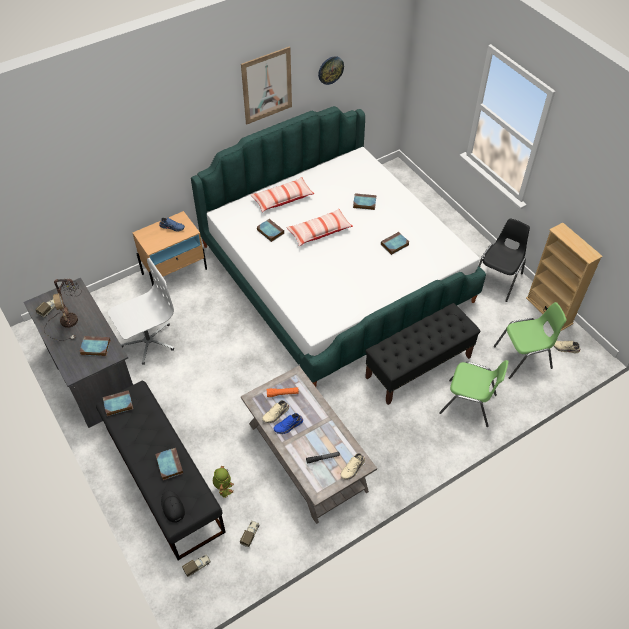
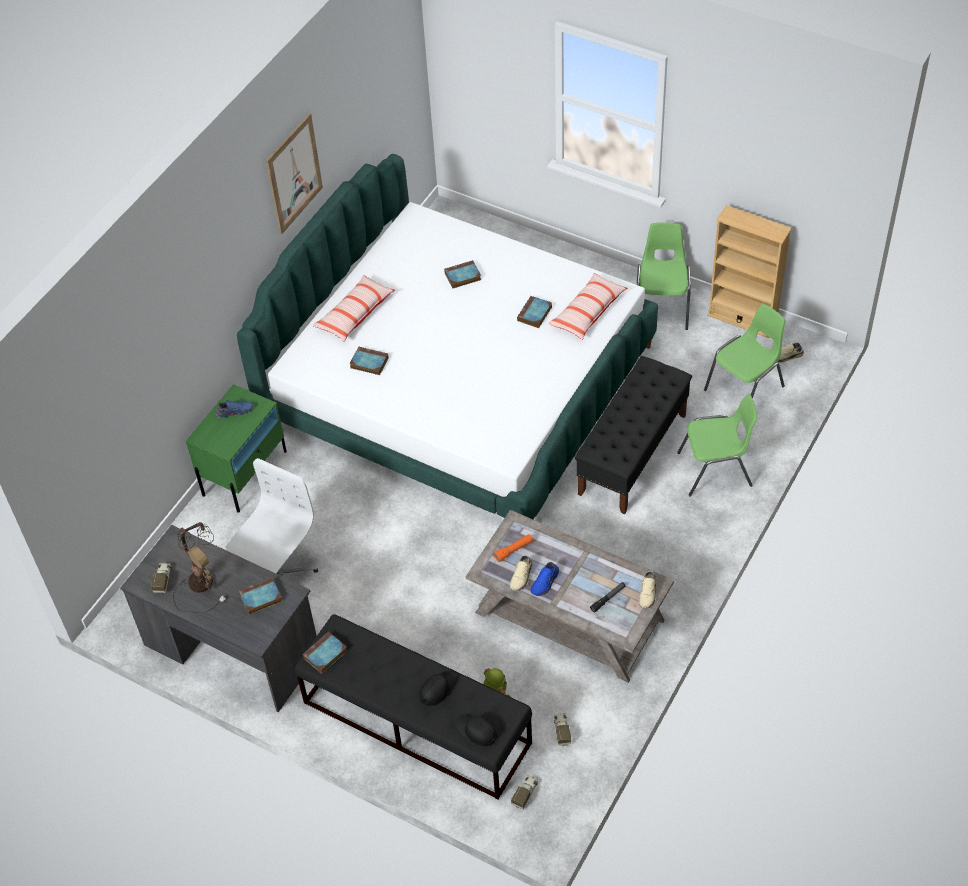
camera: 25 degrees left, 0 degrees up
beige nightstand [133,211,207,286] -> green nightstand [186,384,287,513]
book [155,448,183,480] -> black cap [419,671,457,706]
pillow [286,209,353,246] -> pillow moved to [548,273,627,340]
wall clock [318,56,344,85] -> none
black chair [479,218,530,302] -> green chair [637,222,691,330]

